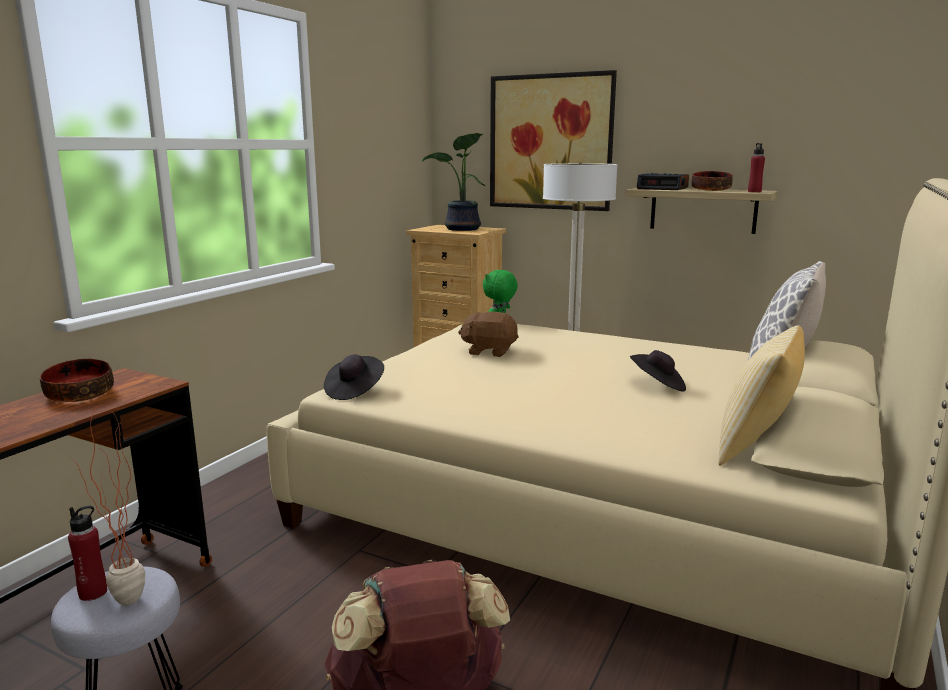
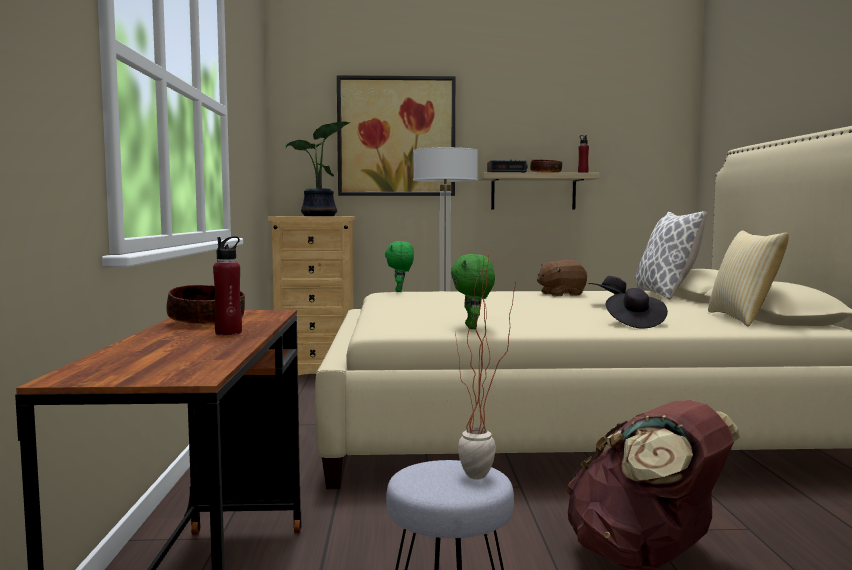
camera: 30 degrees left, 10 degrees down
red bottle [68,506,107,601] -> red bottle moved to [213,236,242,335]
black hat [324,355,384,400] -> black hat moved to [606,288,668,329]
brown plush toy [458,312,519,357] -> brown plush toy moved to [537,260,587,297]
none -> green plush toy [451,254,495,329]

